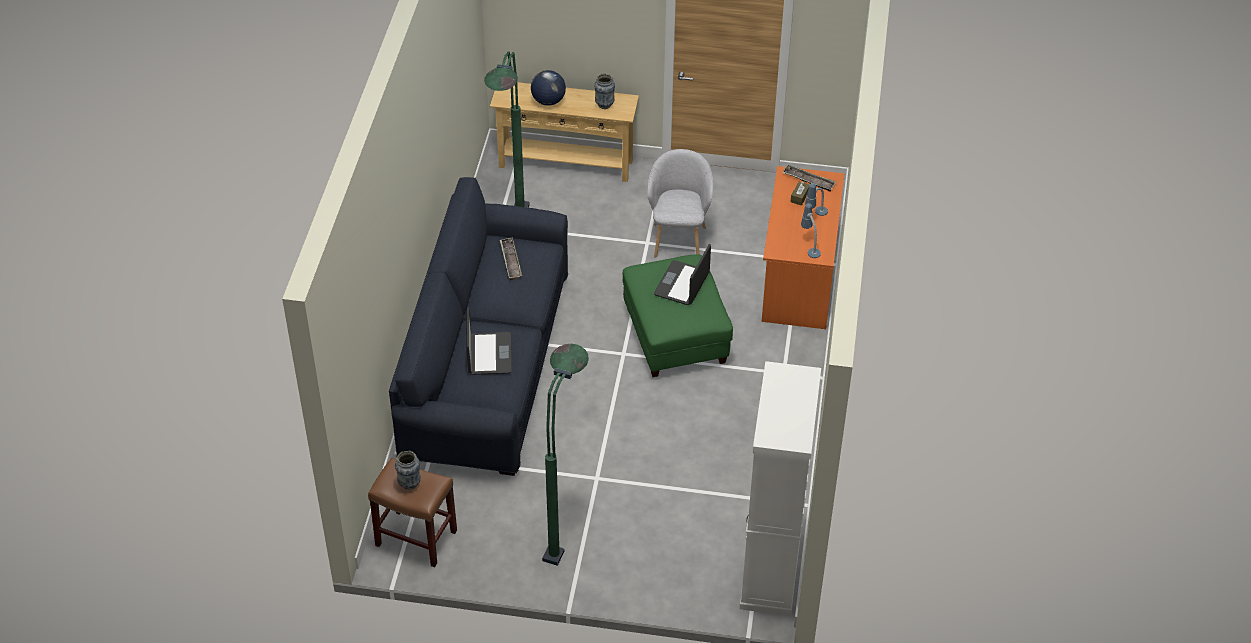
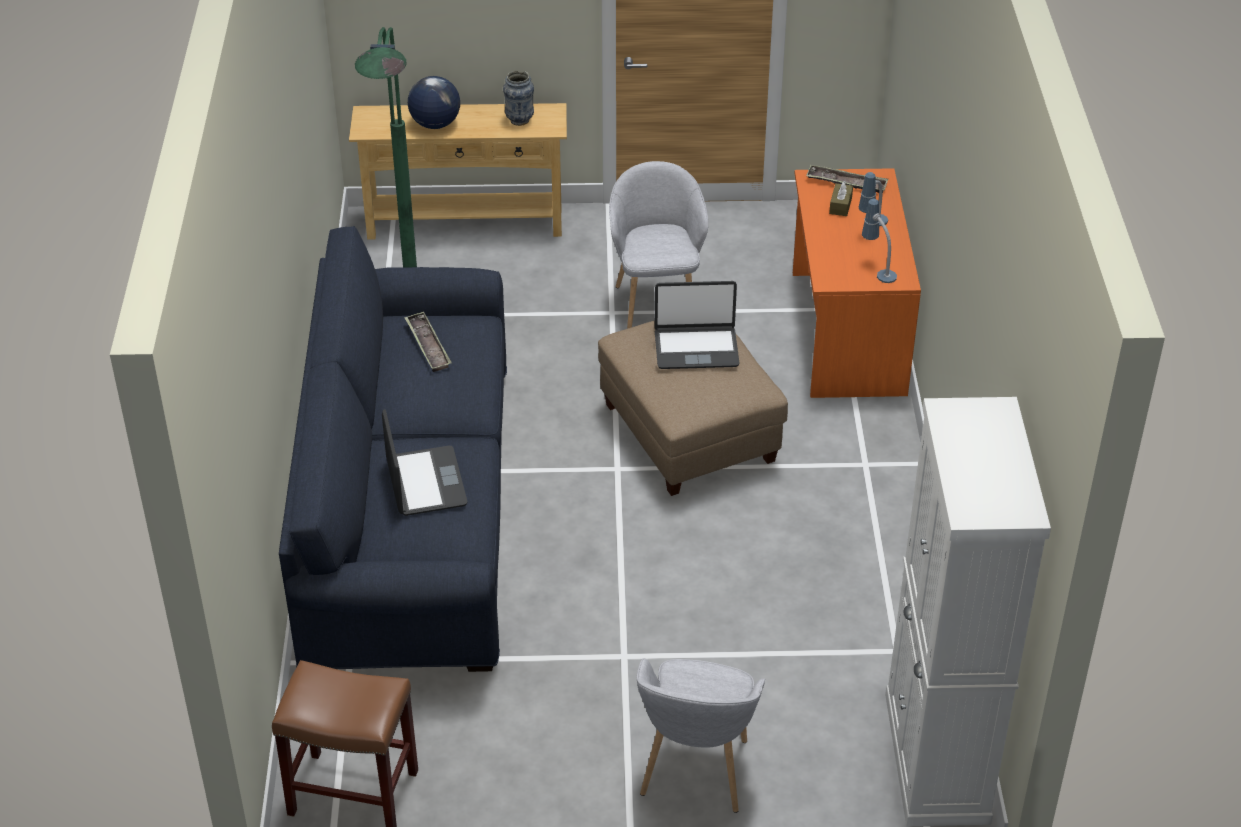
camera: 10 degrees left, 5 degrees down
vase [395,451,421,490] -> none
green floor lamp [542,344,589,566] -> none
green ottoman [622,254,733,377] -> beige ottoman [598,320,788,496]
laptop [654,244,711,305] -> laptop turned 105 degrees counterclockwise [654,281,739,369]
none -> grey armchair [637,658,765,813]

